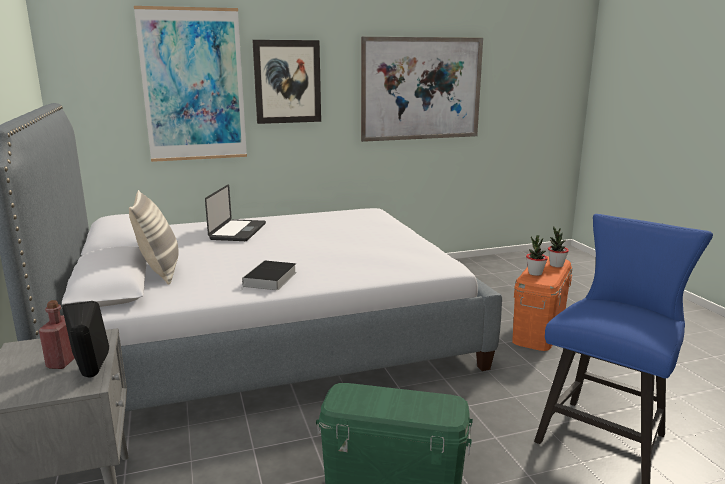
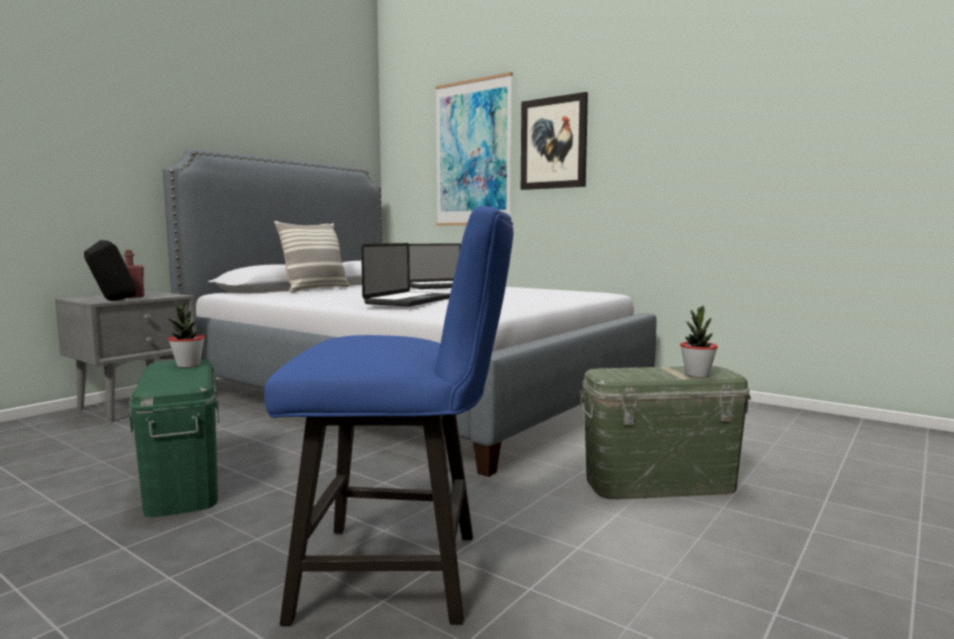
camera: 55 degrees right, 10 degrees down
book [241,261,297,290] -> none
picture [361,37,483,142] -> none
orange storage box [512,256,572,351] -> green storage box [579,366,751,499]
potted plant [526,235,548,276] -> potted plant moved to [168,301,205,368]
none -> laptop [361,243,450,307]

